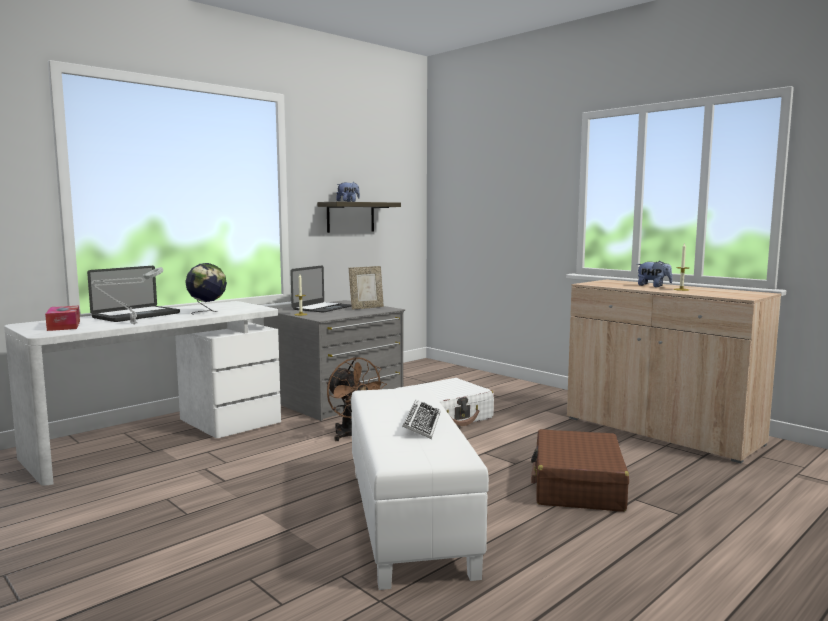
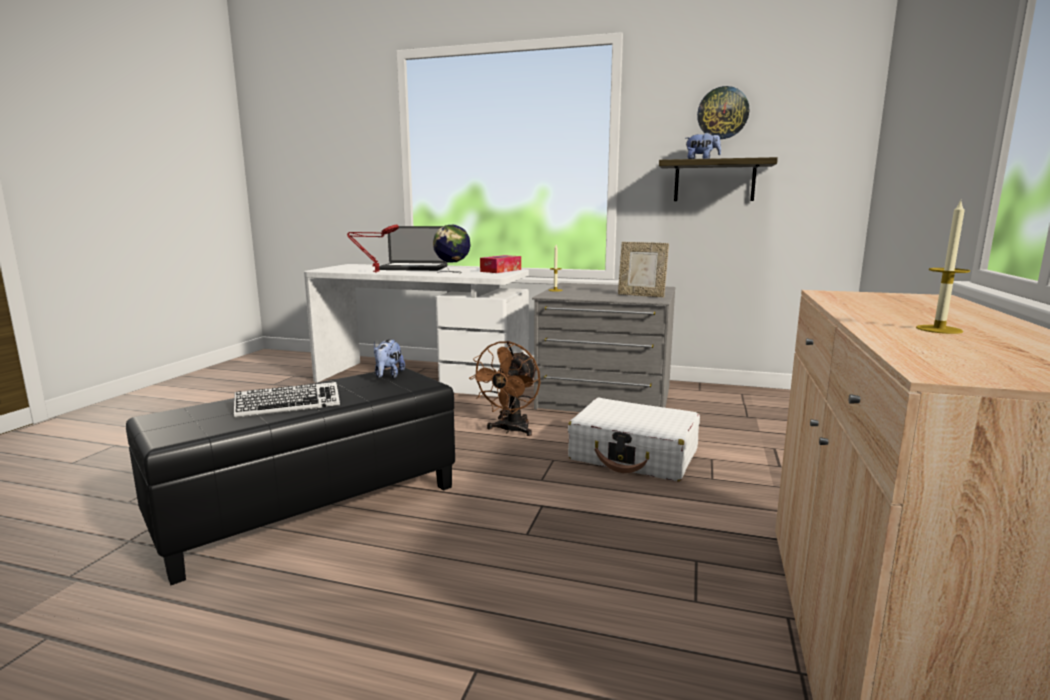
camera: 60 degrees right, 5 degrees up
tissue box [45,306,80,331] -> tissue box moved to [480,255,521,273]
grey table lamp [91,267,164,324] -> red table lamp [347,225,399,273]
laptop [291,265,351,312] -> none
white ottoman [351,387,489,590] -> black ottoman [126,367,455,585]
brown suitcase [531,429,629,512] -> none
plush toy [637,261,673,287] -> plush toy moved to [374,339,405,378]
none -> wall clock [697,86,749,139]

